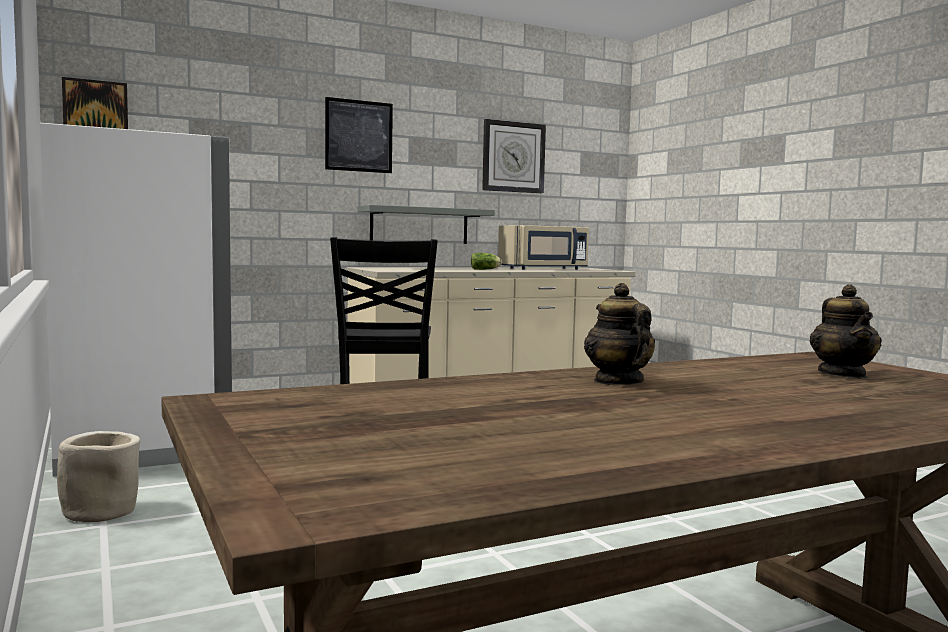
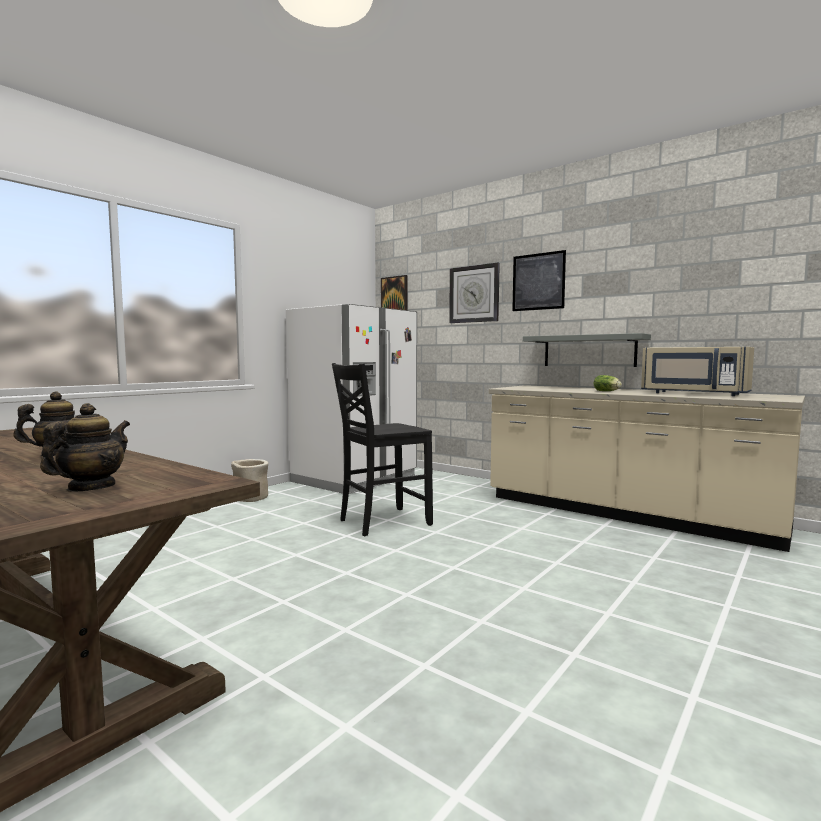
camera: 65 degrees right, 0 degrees up
wall clock [482,119,546,193] -> wall clock moved to [449,263,500,323]
teapot [810,284,882,378] -> teapot turned 135 degrees clockwise [40,403,130,492]

